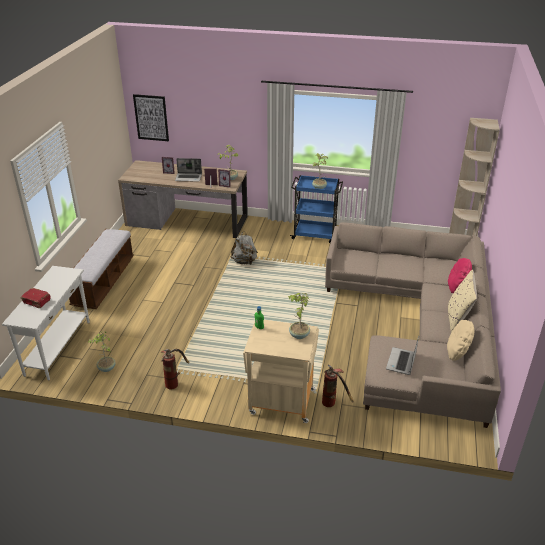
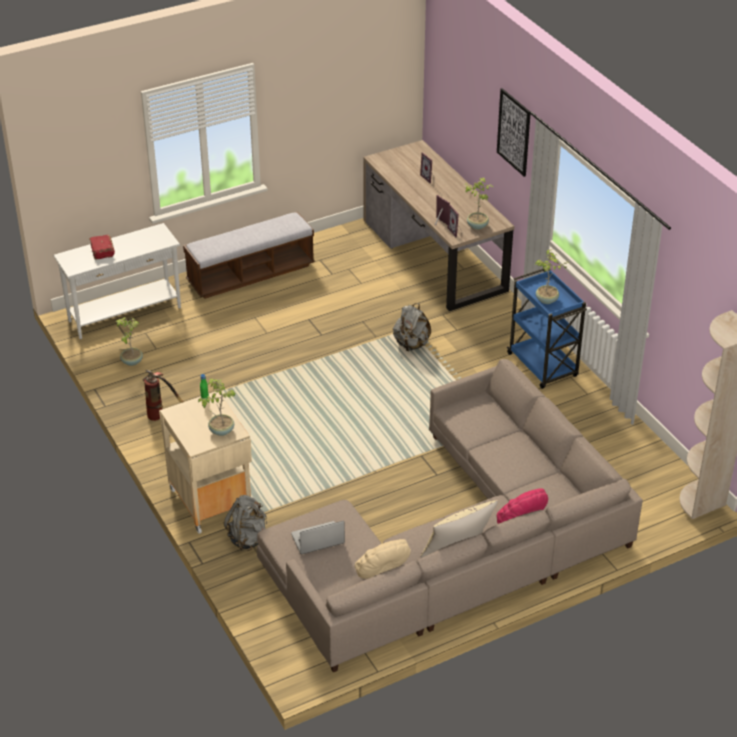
camera: 50 degrees right, 5 degrees up
picture [133,94,169,141] -> picture moved to [497,88,530,177]
laptop [175,158,202,182] -> none
fire extinguisher [322,365,354,407] -> grey backpack [224,495,267,551]

